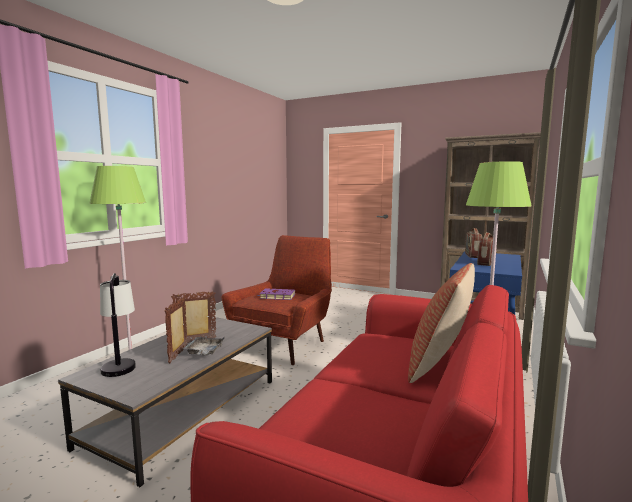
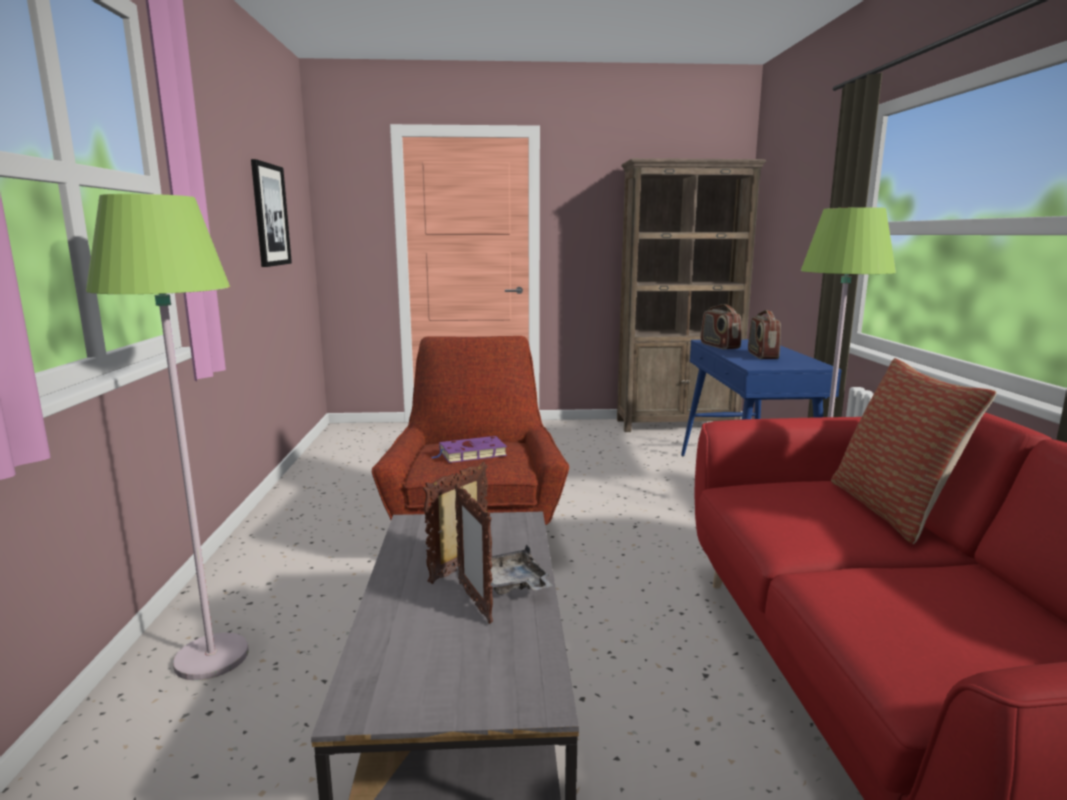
camera: 30 degrees left, 5 degrees up
table lamp [100,273,136,377] -> none
none -> picture [251,159,292,267]

